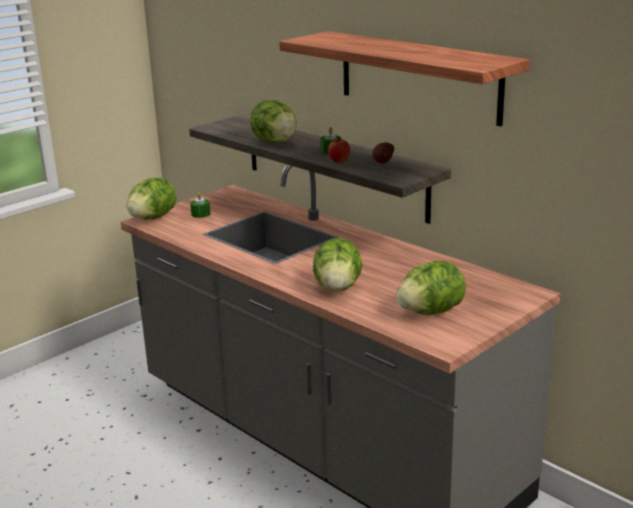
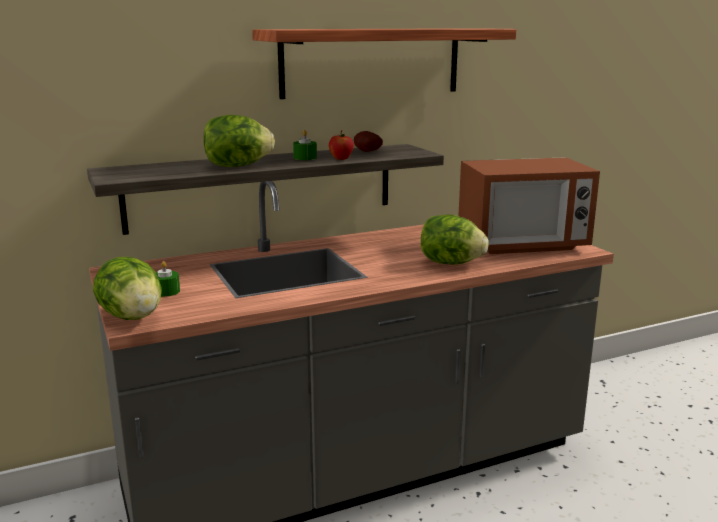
camera: 70 degrees left, 5 degrees down
lettuce [396,261,466,315] -> microwave [458,157,600,254]

